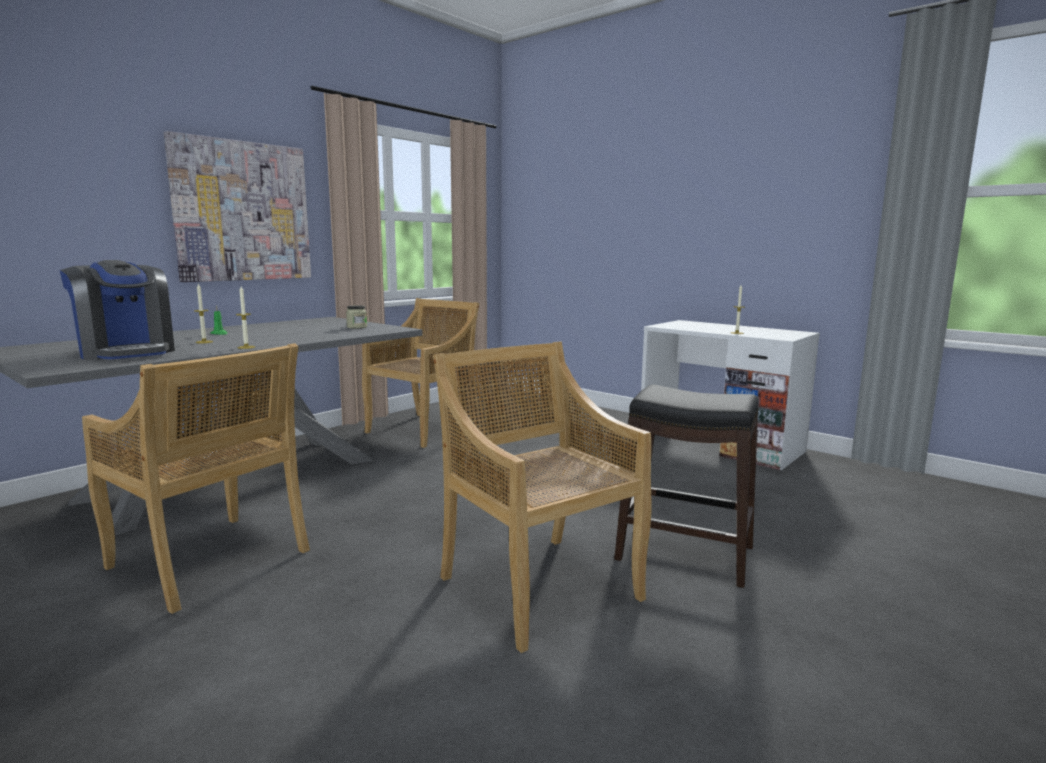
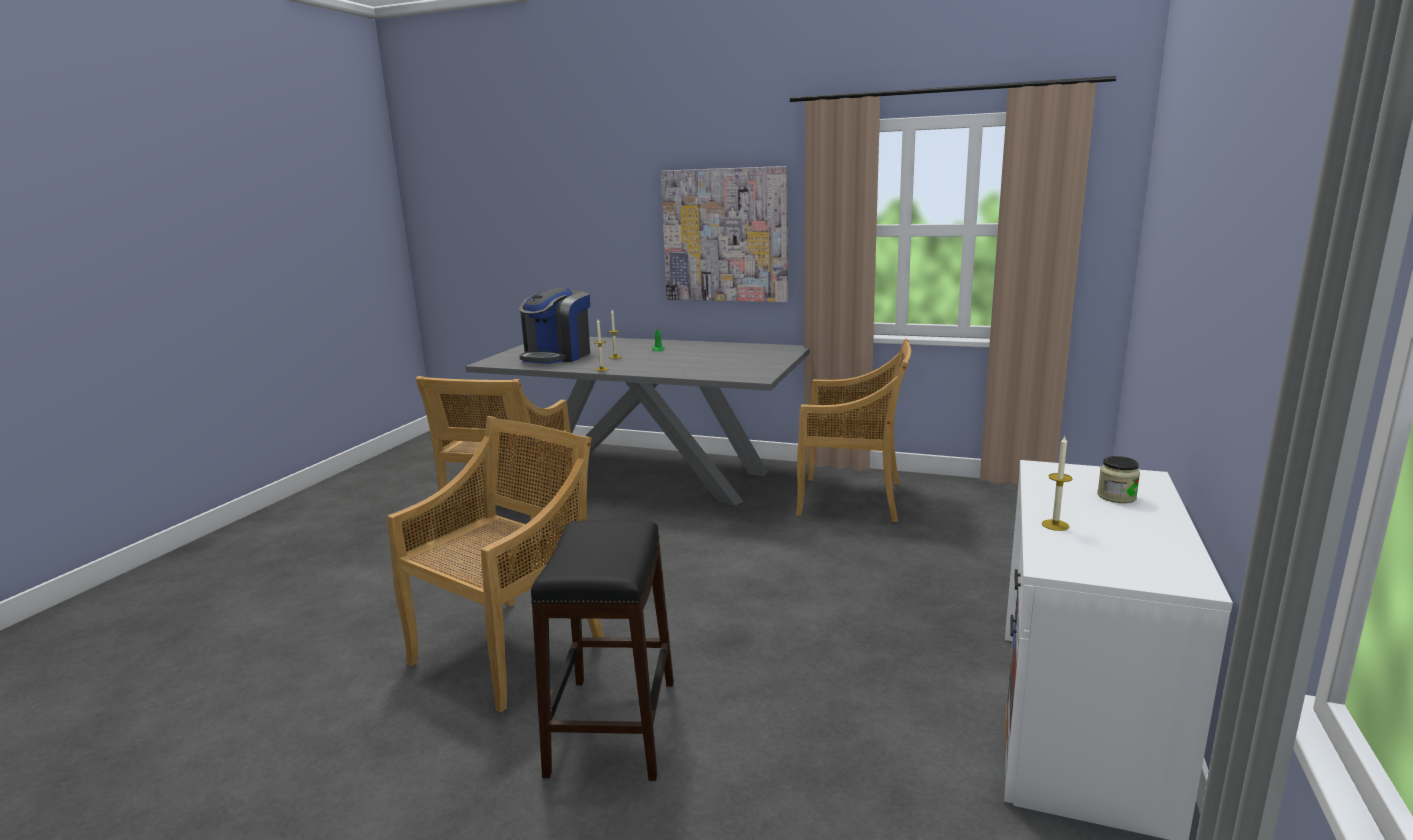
camera: 70 degrees right, 5 degrees up
jar [346,305,367,328] -> jar moved to [1097,456,1140,503]

